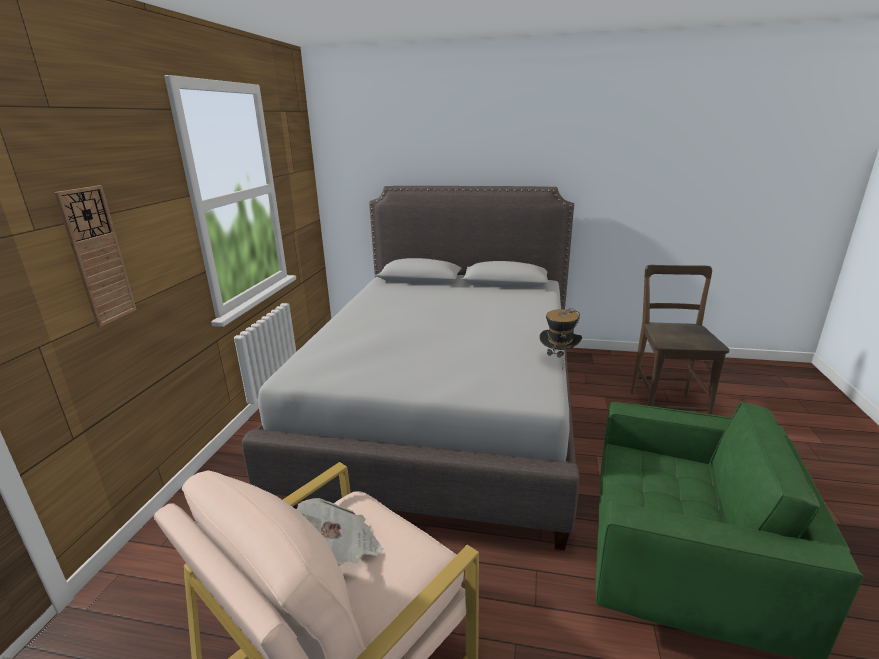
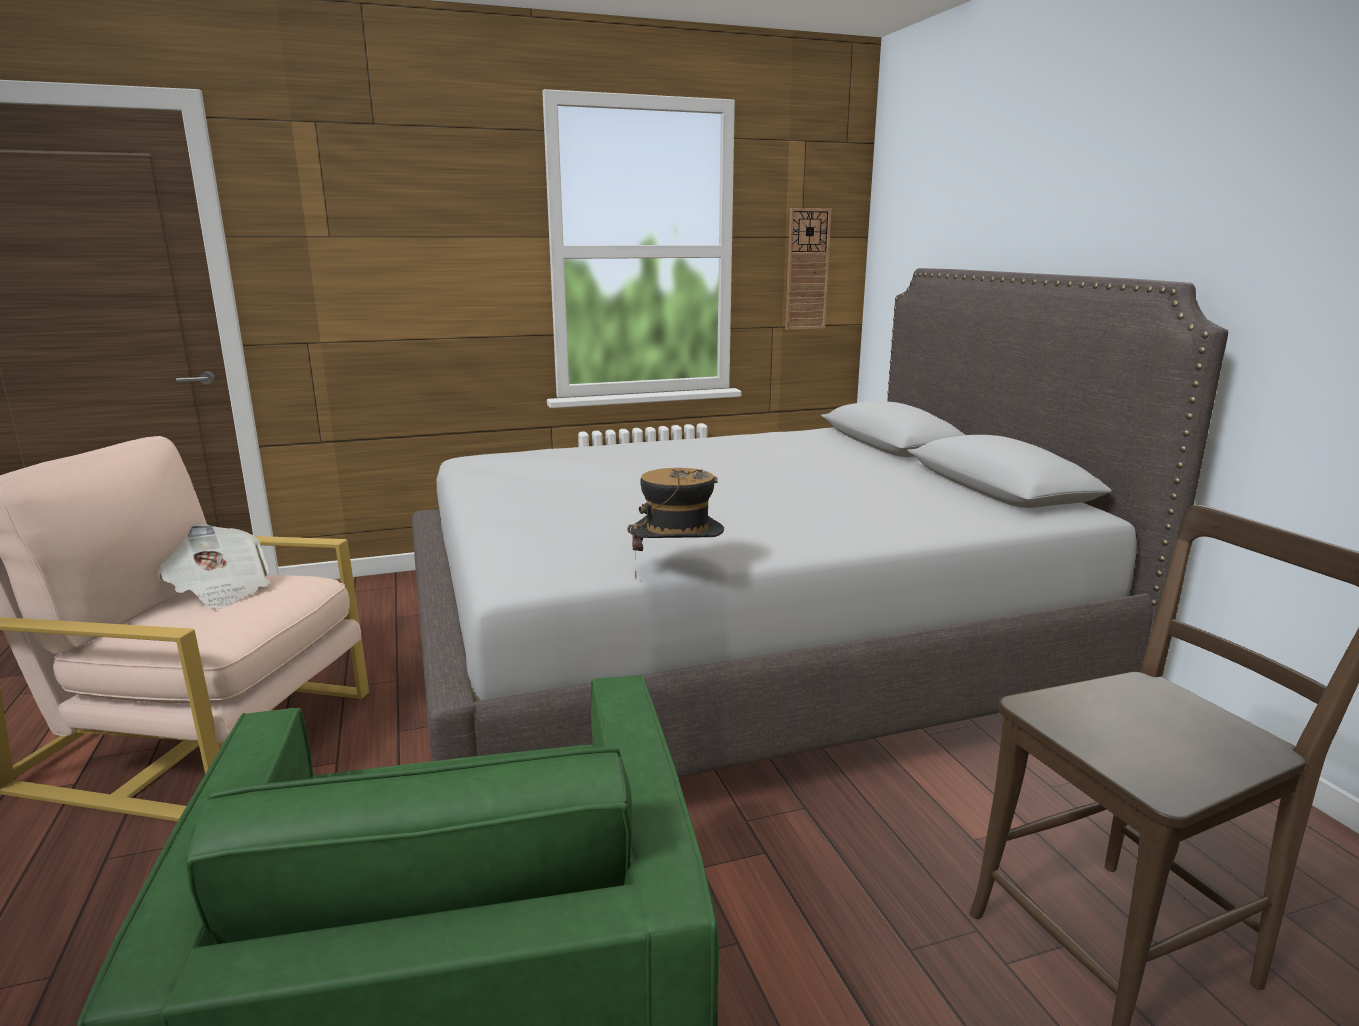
camera: 60 degrees right, 5 degrees down
wall clock [54,185,137,327] -> wall clock moved to [785,208,831,330]

